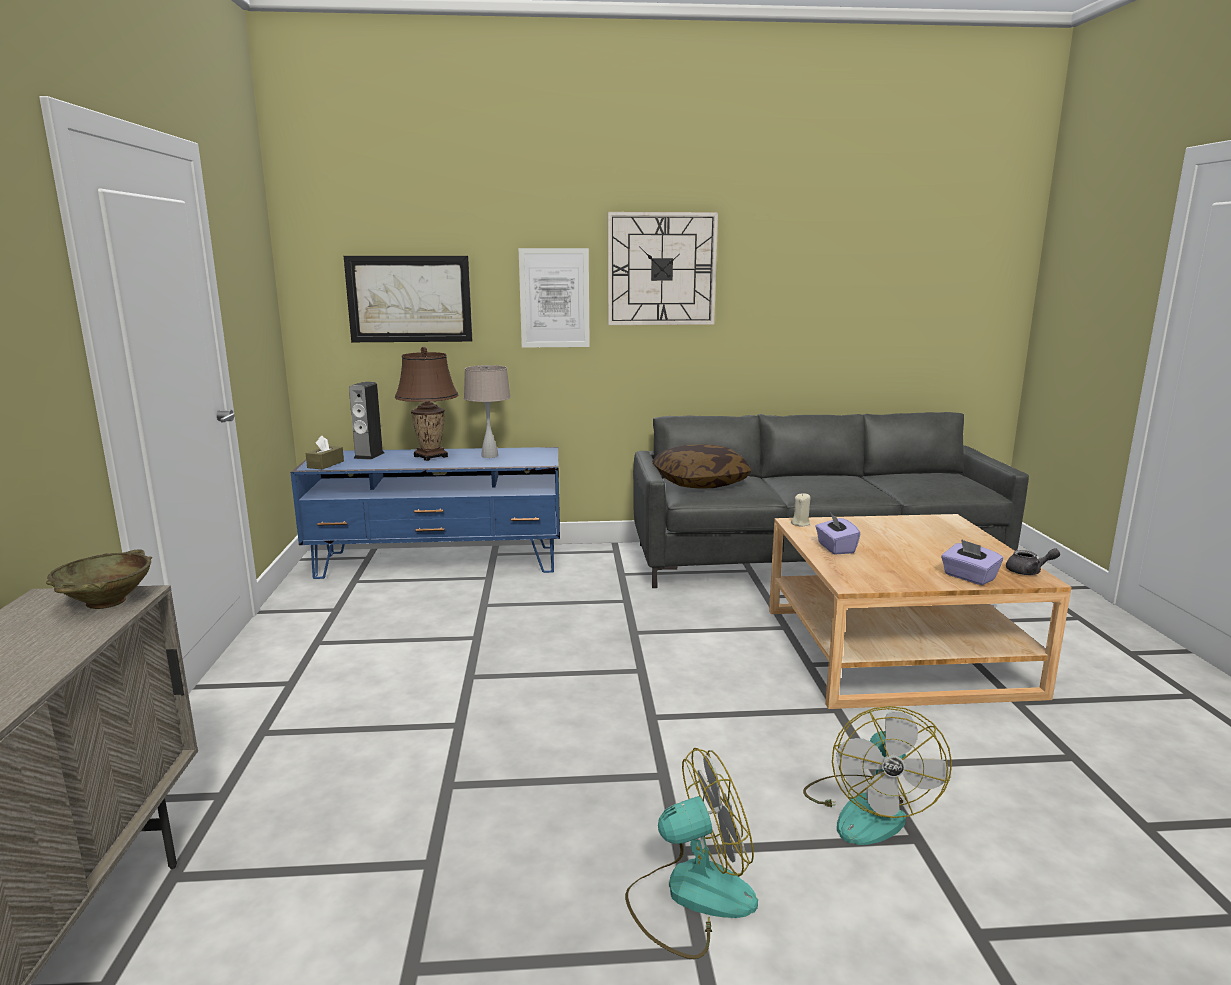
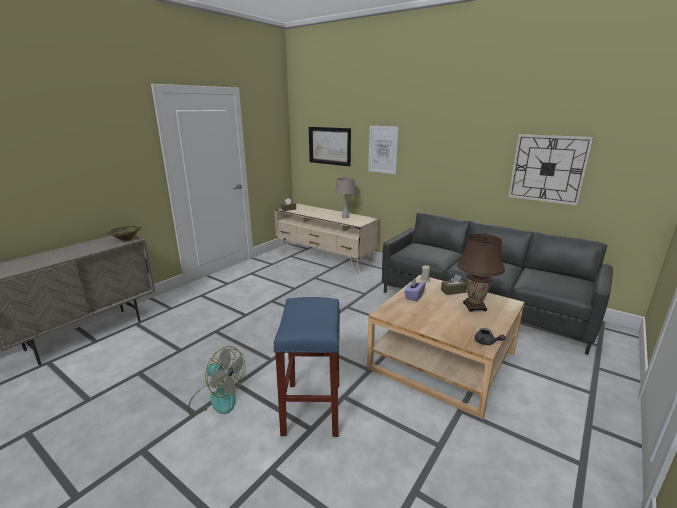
camera: 40 degrees right, 5 degrees up
blue tv stand [290,447,560,579] -> beige tv stand [274,203,379,273]
speaker [349,382,384,460] -> none
brown table lamp [395,347,459,461] -> brown table lamp moved to [457,233,505,312]
wall clock [608,212,718,325] -> wall clock moved to [508,134,593,205]
pillow [652,444,752,489] -> none
fan [803,706,952,845] -> blue stool [273,297,340,437]
purple tissue box [941,539,1003,585] -> none
none -> brown tissue box [441,275,467,295]

